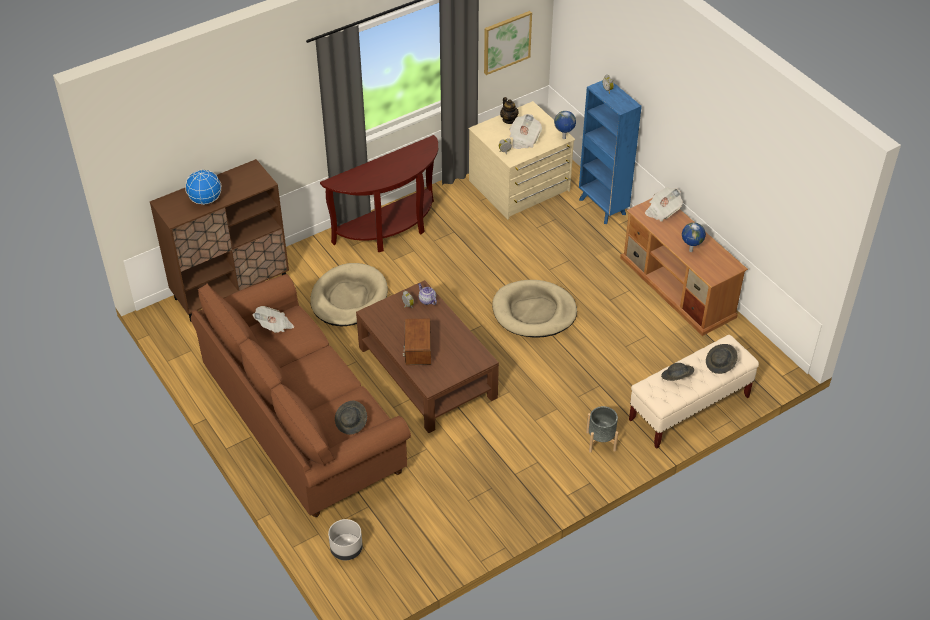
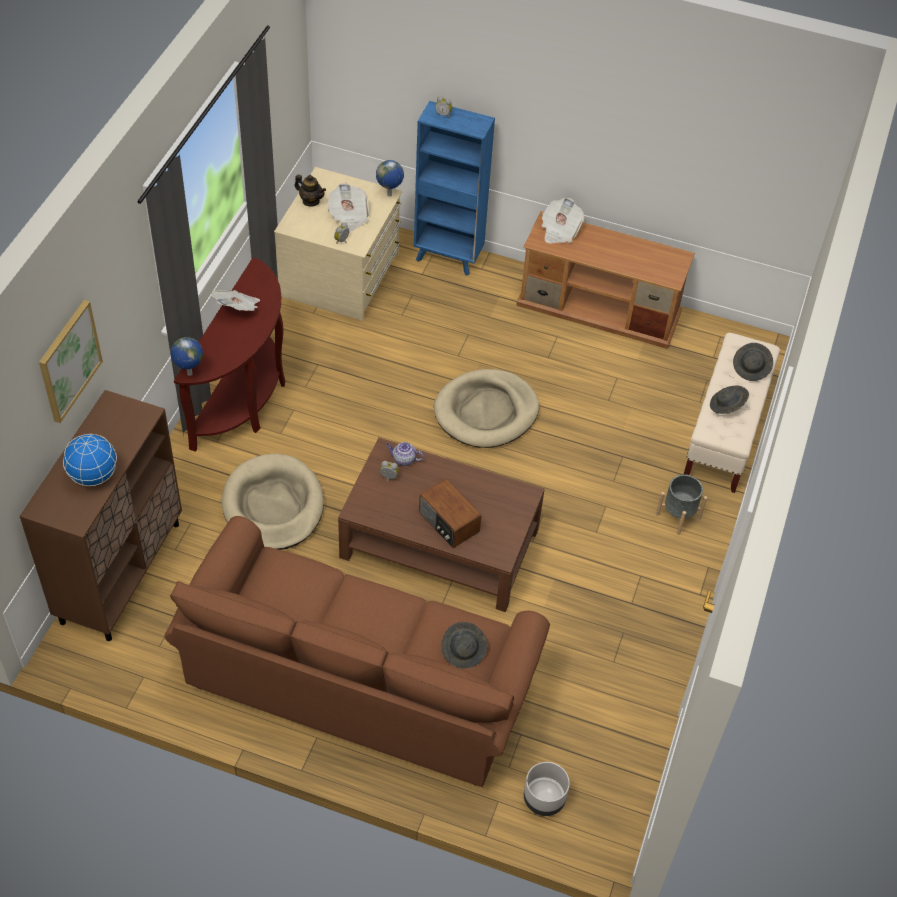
camera: 40 degrees left, 5 degrees up
newspaper [252,306,294,333] -> newspaper moved to [211,290,260,311]
picture [484,11,532,75] -> picture moved to [39,300,103,423]
globe [682,223,706,252] -> globe moved to [171,337,203,376]

